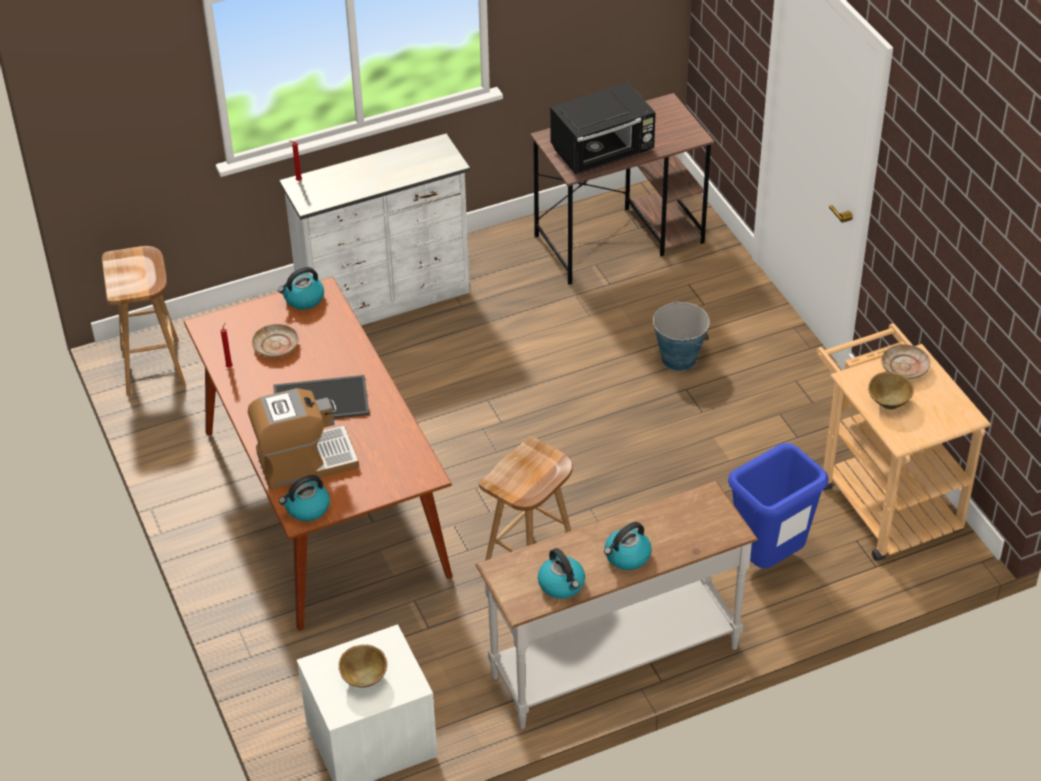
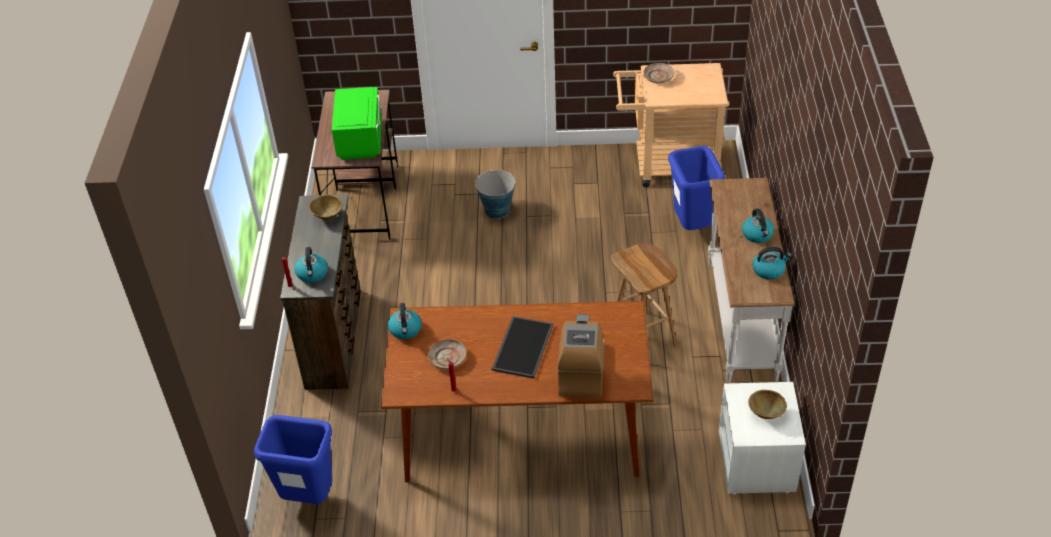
camera: 65 degrees left, 0 degrees up
brown stool [102,246,186,396] -> blue trash can [254,415,332,504]
white dresser [279,133,470,326] -> brown dresser [280,194,361,390]
kettle [279,475,330,521] -> kettle moved to [295,247,328,283]
black microwave [550,82,656,174] -> green microwave [332,87,382,160]
brown bowl [868,372,914,410] -> brown bowl moved to [309,195,342,220]

